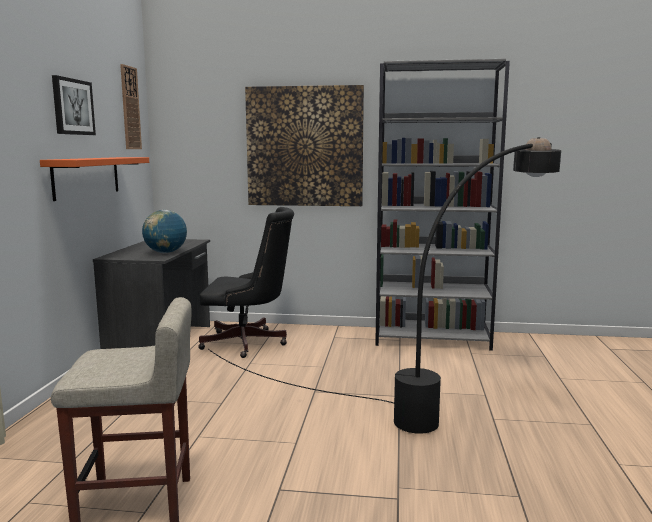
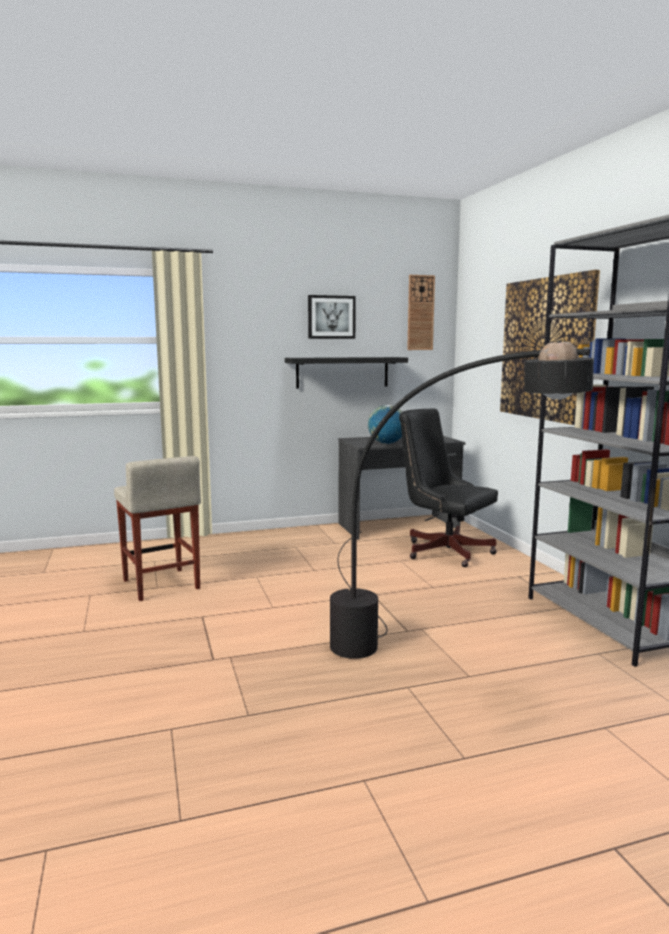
camera: 65 degrees right, 0 degrees up
orange shelf [40,157,149,201] -> black shelf [285,357,408,389]
black office chair [198,207,294,358] -> black office chair turned 150 degrees clockwise [399,408,498,567]

